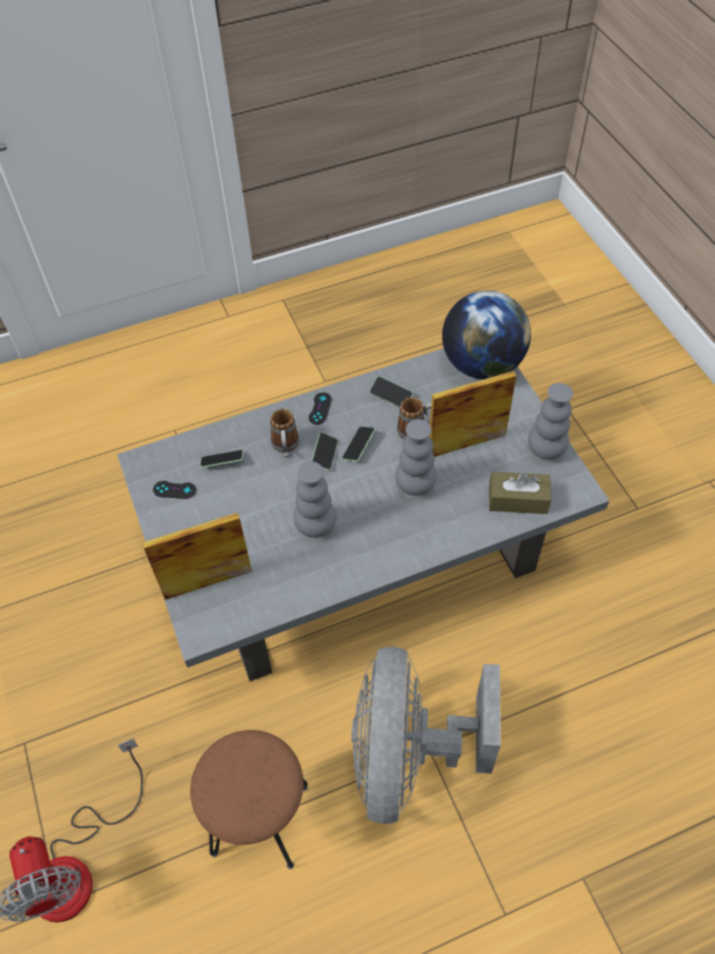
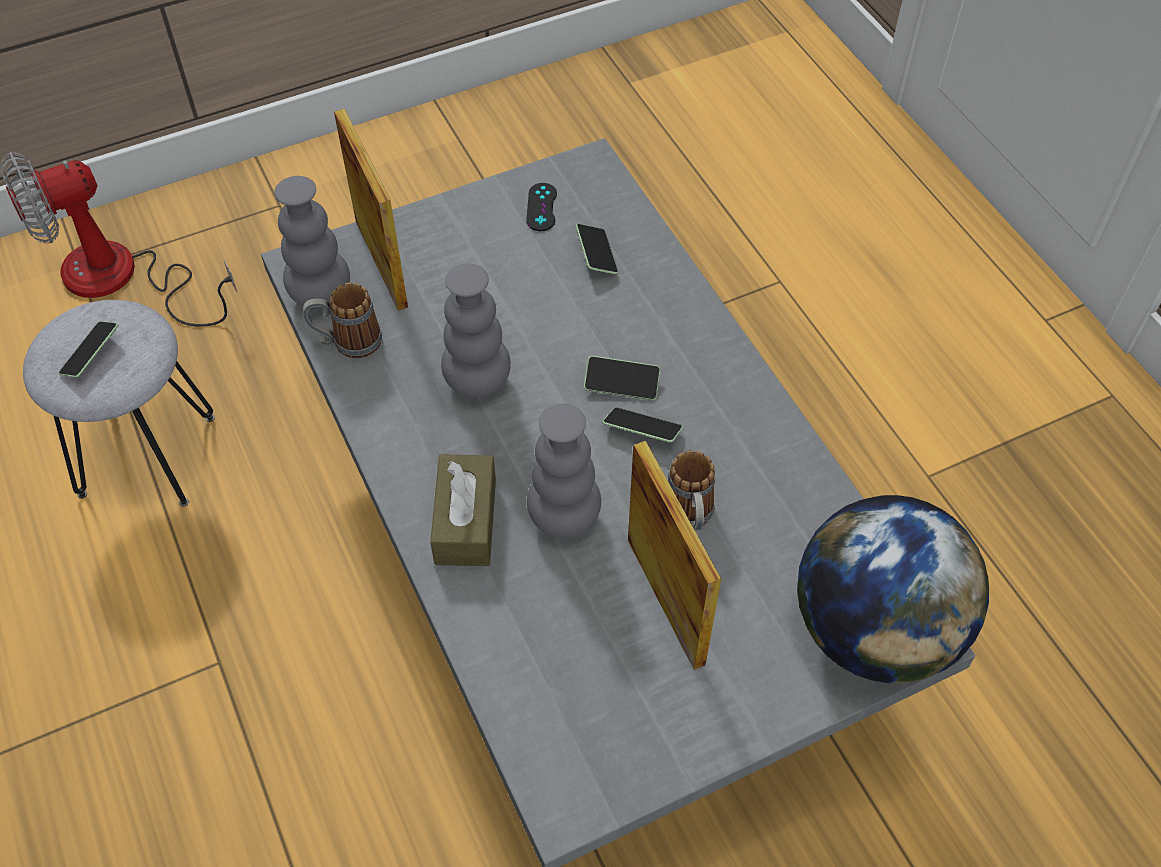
camera: 85 degrees right, 0 degrees up
brown stool [190,730,308,869] -> grey stool [23,300,215,507]
mug [270,409,299,457] -> mug moved to [303,282,382,358]
black game controller [309,392,332,425] -> none
grey fan [351,647,501,824] -> none
phone [369,376,413,407] -> phone moved to [59,321,118,378]
brown tissue box [489,472,551,514] -> brown tissue box moved to [430,455,496,566]
grey vase [528,383,573,460] -> grey vase moved to [274,176,350,310]

